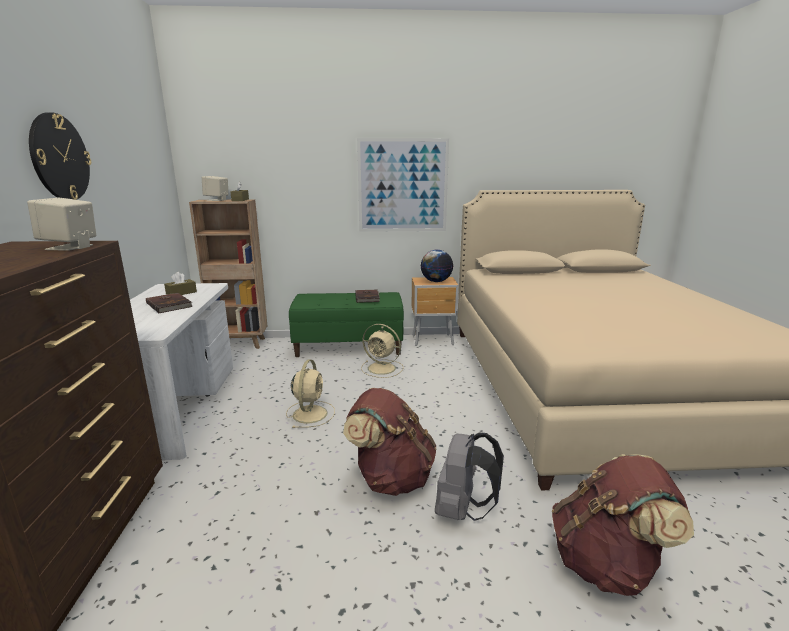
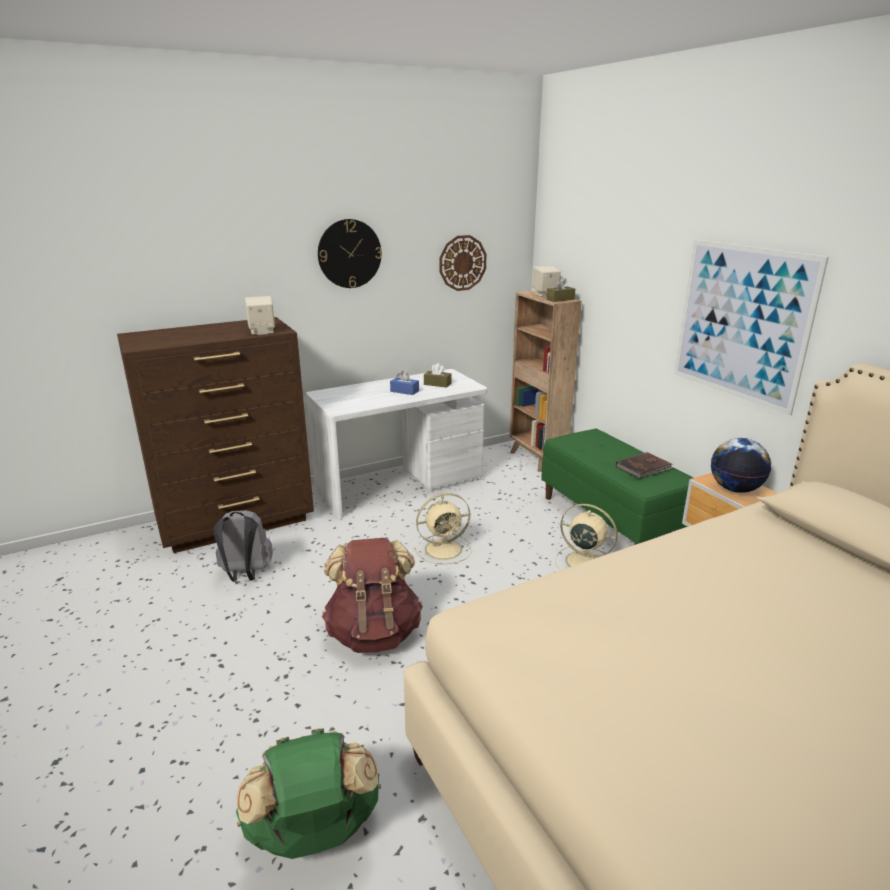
camera: 65 degrees right, 5 degrees up
brown book [146,293,193,313] -> blue tissue box [390,371,419,395]
beige fan [361,324,404,378] -> beige fan turned 120 degrees clockwise [555,504,618,570]
grey backpack [435,433,504,521] -> grey backpack moved to [213,510,273,582]
brown backpack [552,454,694,596] -> green backpack [236,728,381,859]
none -> wall clock [440,235,487,291]

